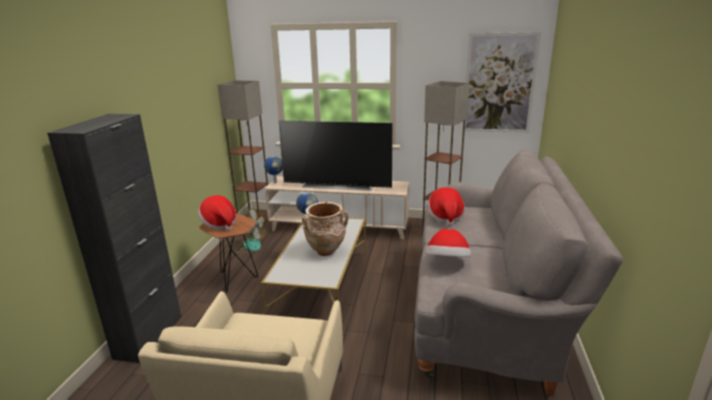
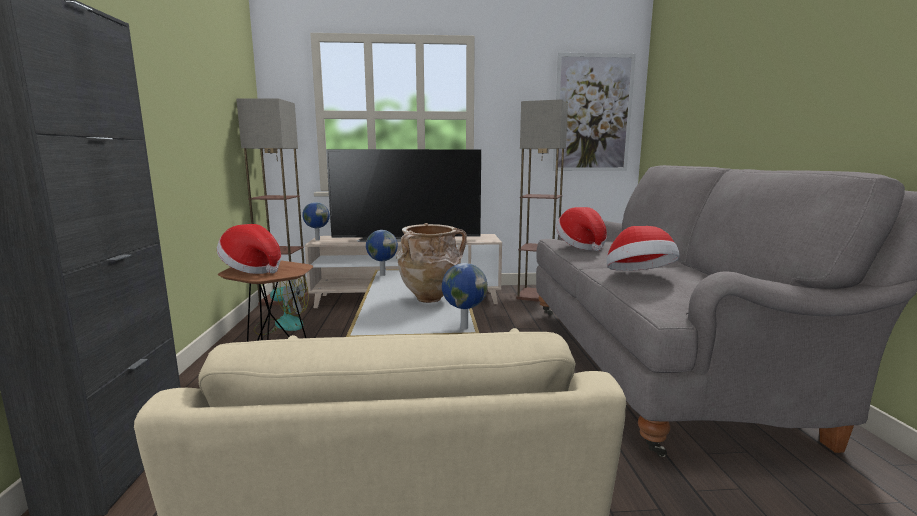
camera: 15 degrees left, 10 degrees down
none -> globe [442,263,488,329]

